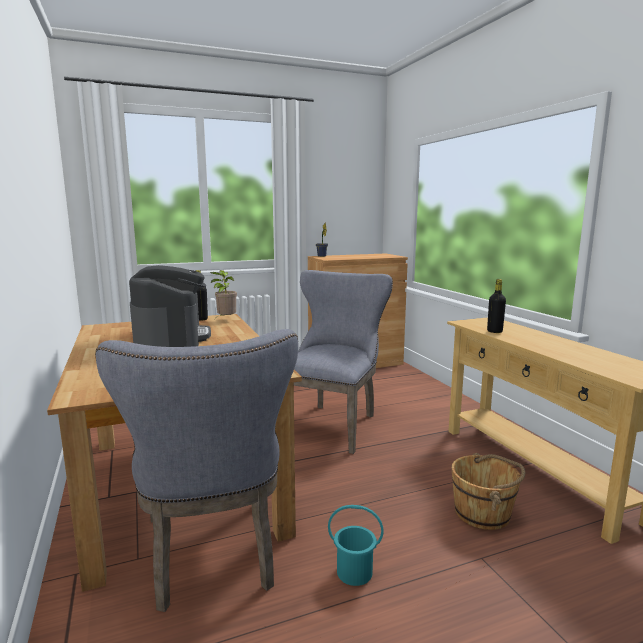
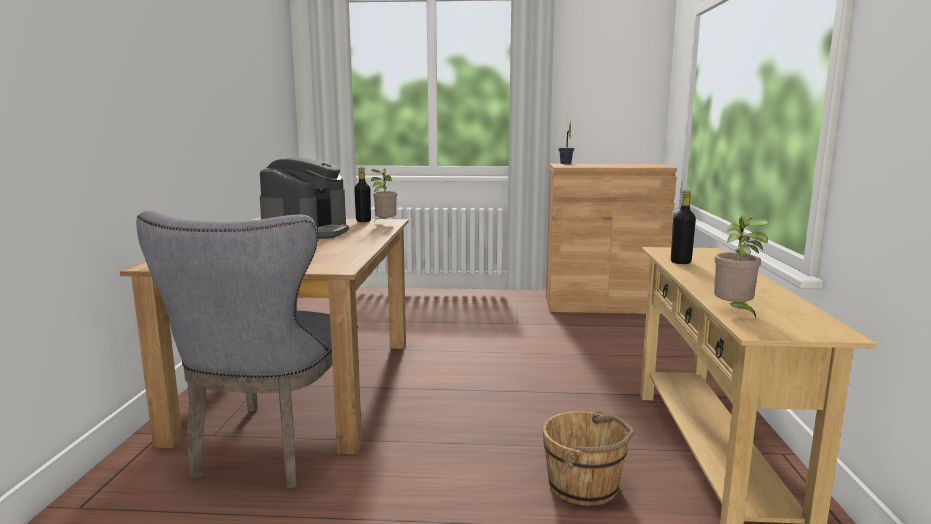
camera: 25 degrees right, 0 degrees up
grey chair [294,270,393,454] -> none
turquoise bucket [328,505,384,586] -> none
none -> potted plant [714,215,769,318]

